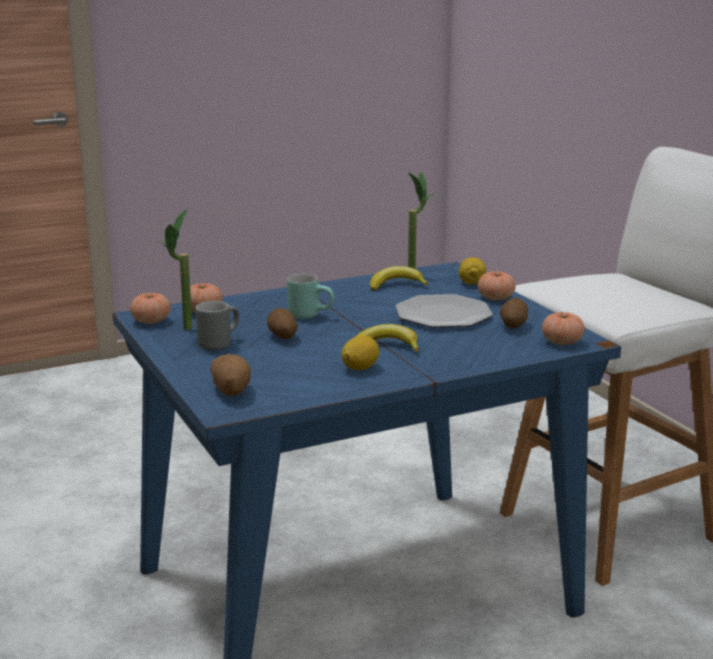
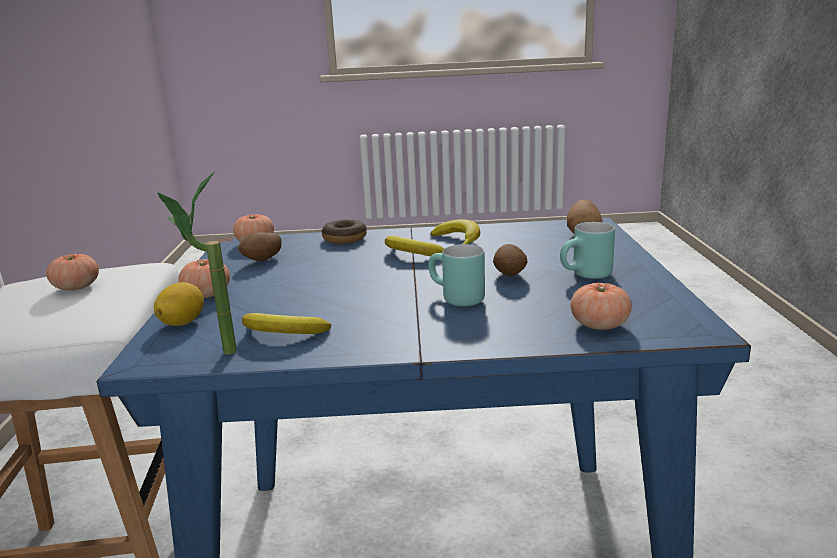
camera: 155 degrees left, 0 degrees up
tomato [130,293,171,324] -> tomato moved to [46,253,99,291]
potted plant [156,208,192,330] -> none
grey mug [196,301,239,350] -> turquoise mug [560,222,615,279]
lemon [341,335,379,371] -> banana [431,219,480,244]
plate [395,294,493,328] -> none
none -> donut [322,219,367,244]

